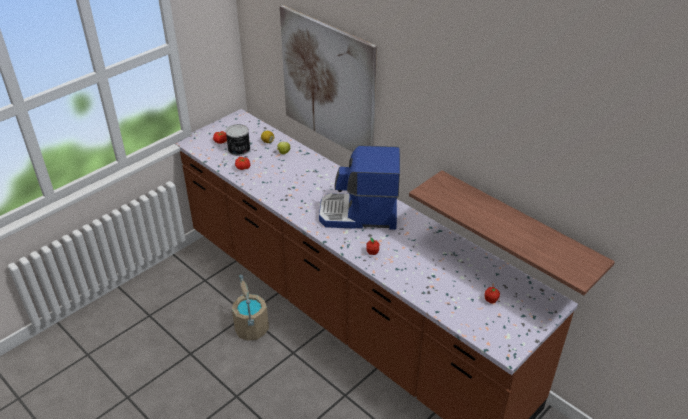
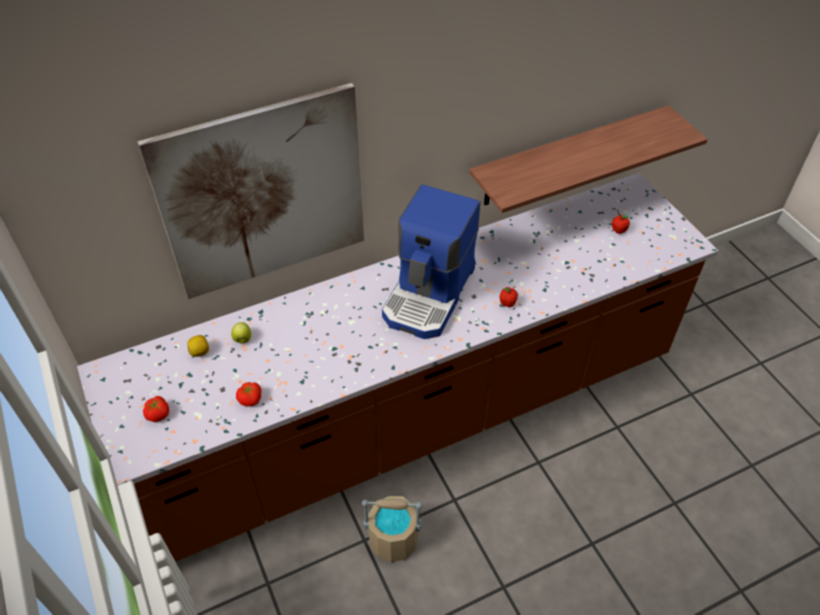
camera: 70 degrees left, 10 degrees up
can [226,124,251,156] -> none

